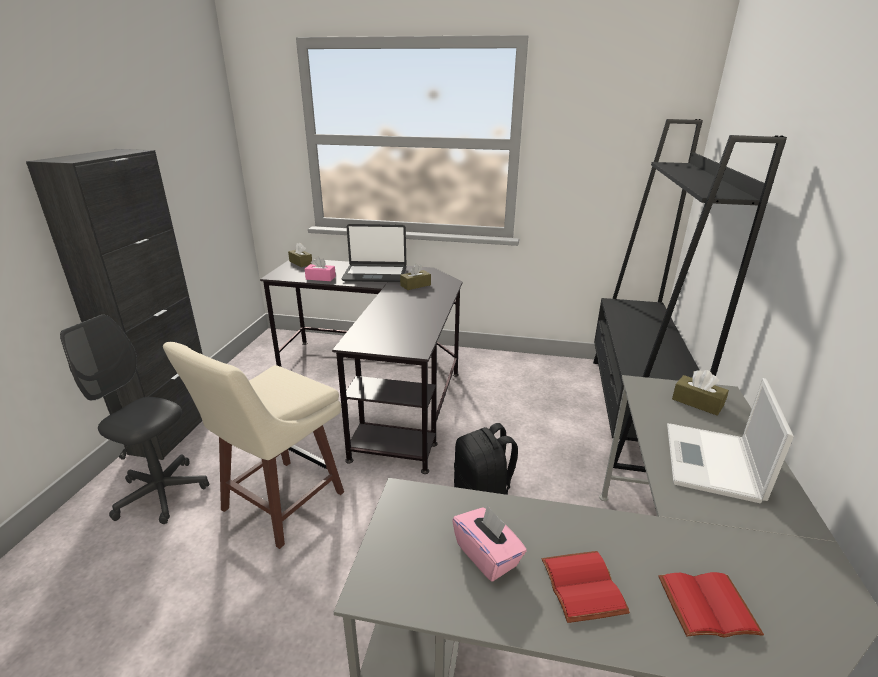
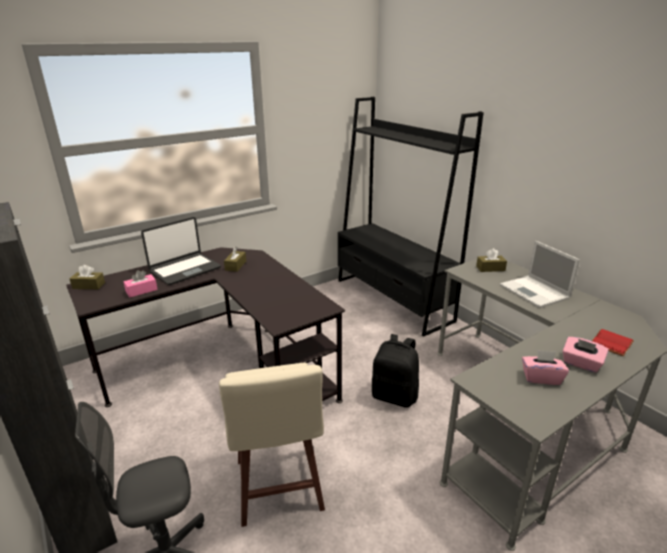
camera: 45 degrees left, 0 degrees up
red book [542,551,630,623] -> pink tissue box [563,337,609,373]

